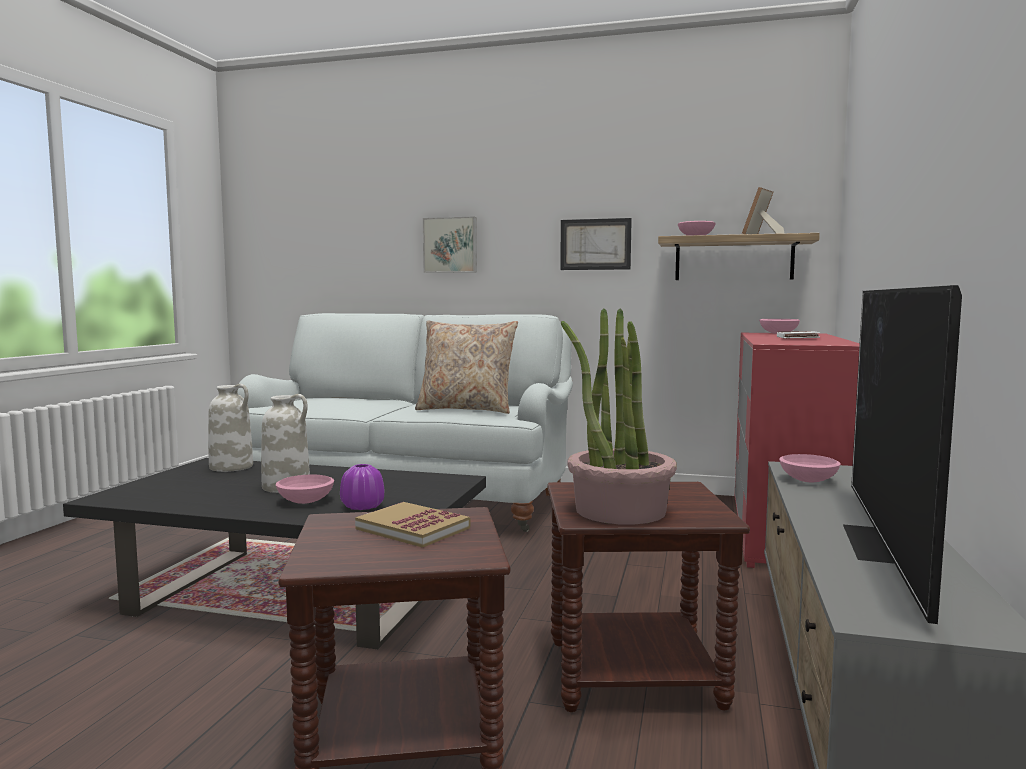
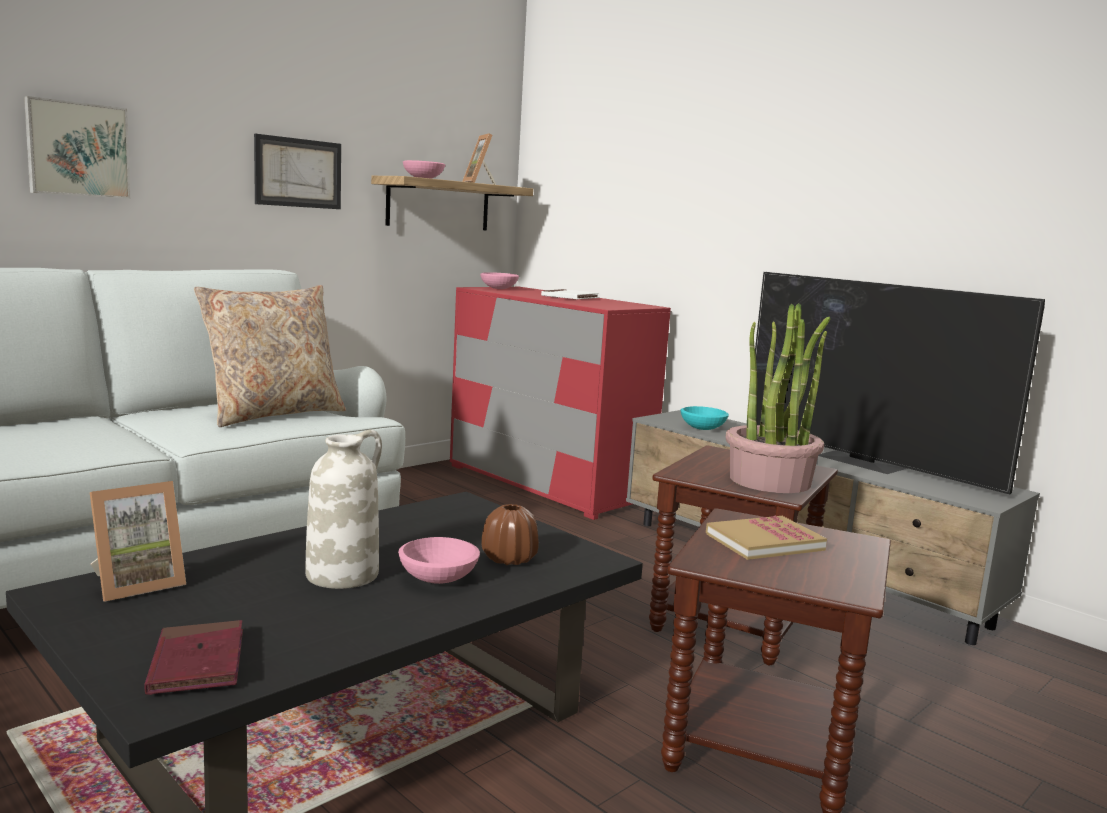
camera: 60 degrees left, 5 degrees up
white vase [208,384,253,472] -> picture frame [90,481,186,601]
purple vase [340,464,384,510] -> brown vase [481,504,539,565]
pink bowl [779,454,840,482] -> turquoise bowl [680,406,729,430]
none -> red book [144,620,243,695]

